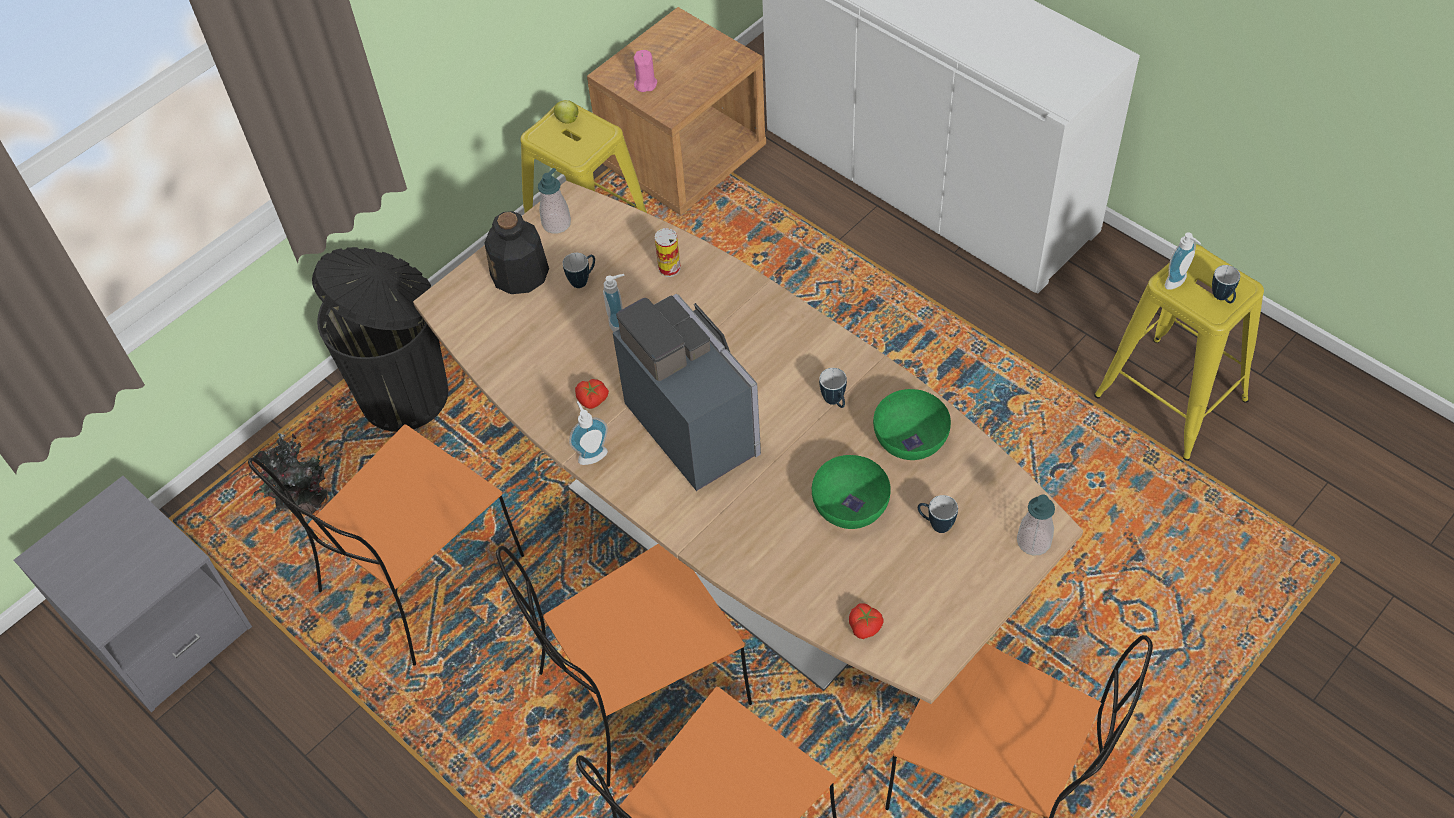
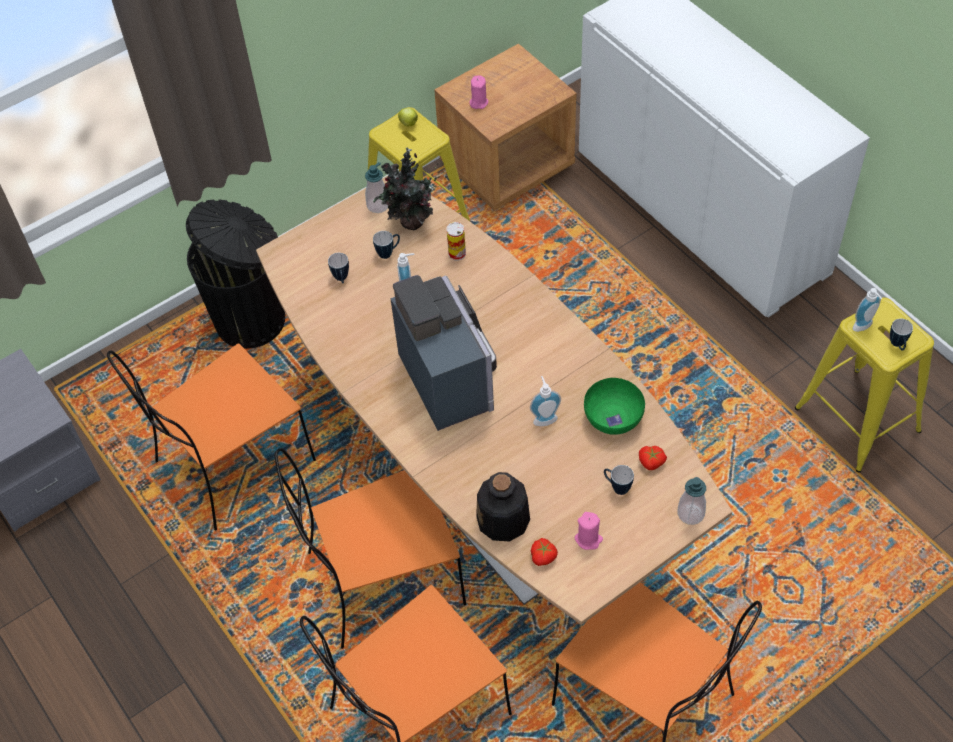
camera: 10 degrees right, 0 degrees up
potted plant [252,433,329,515] -> potted plant moved to [373,148,440,230]
bottle [484,211,549,294] -> bottle moved to [476,472,530,541]
soap dispenser [569,401,608,465] -> soap dispenser moved to [530,376,561,426]
tomato [575,379,609,409] -> tomato moved to [639,446,667,470]
green bowl [812,455,891,529] -> none
mug [819,368,847,408] -> mug moved to [328,253,349,283]
none -> pink candle [574,512,603,550]

